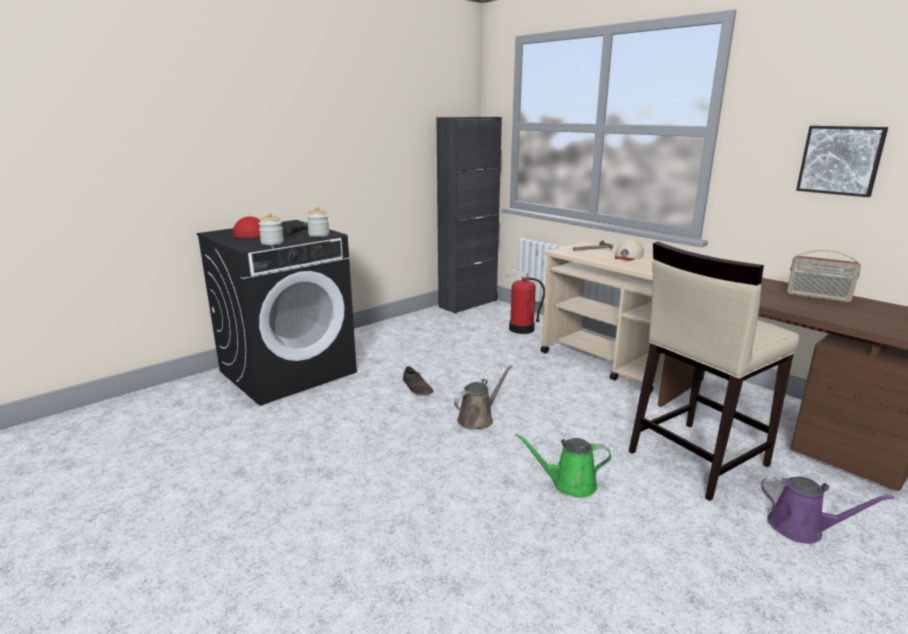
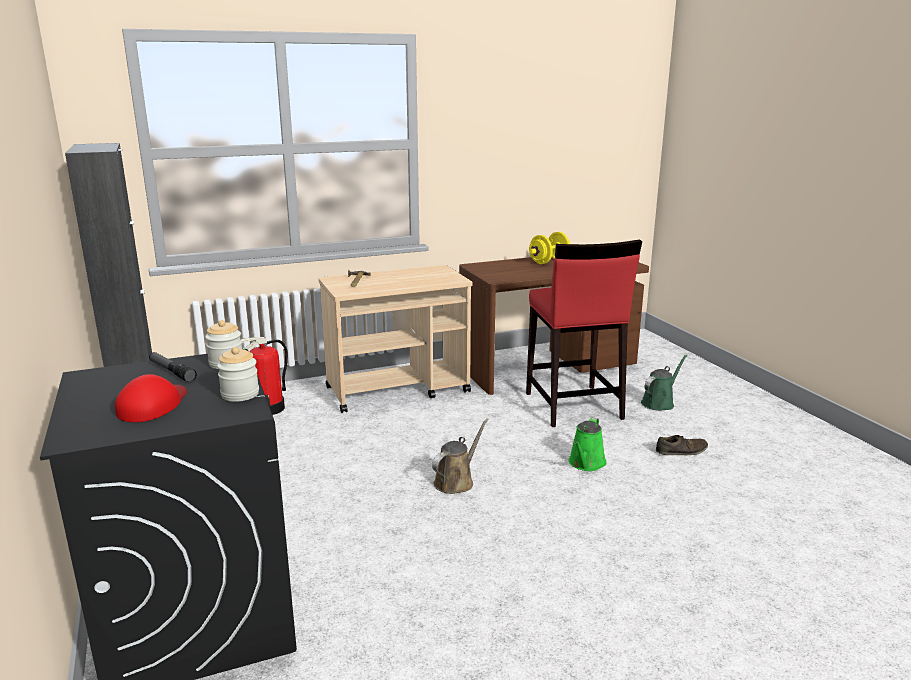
camera: 70 degrees left, 0 degrees up
brown shoe [403,366,434,395] -> brown shoe moved to [656,435,708,456]
brown watering can [454,365,512,430] -> brown watering can turned 60 degrees clockwise [432,418,489,494]
beige cap [615,238,644,261] -> none
beige stool [629,241,799,501] -> red stool [526,239,642,427]
purple watering can [761,475,894,544] -> green watering can [641,355,687,411]
radio [787,250,861,302] -> yellow dumbbell [529,232,570,264]
picture [796,126,888,197] -> none

